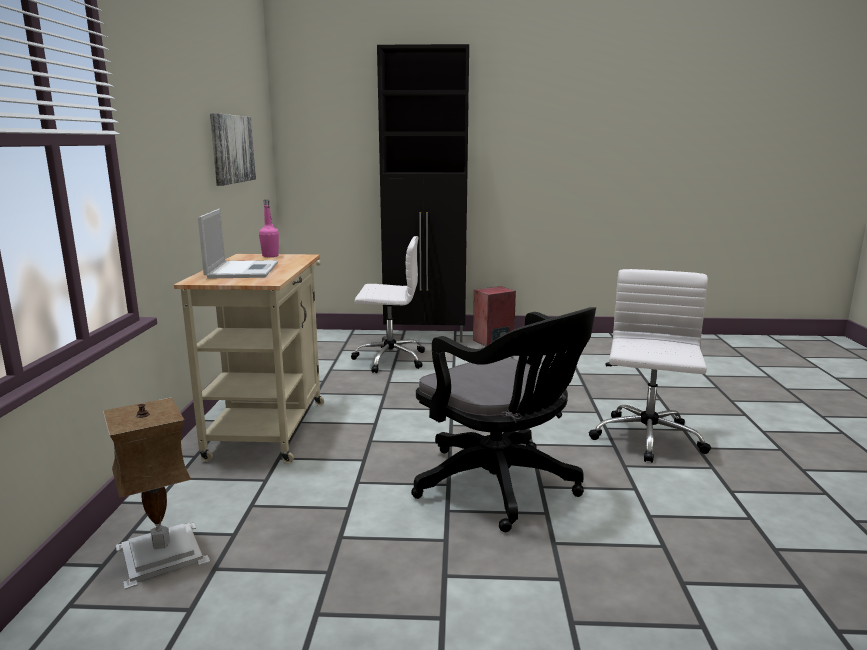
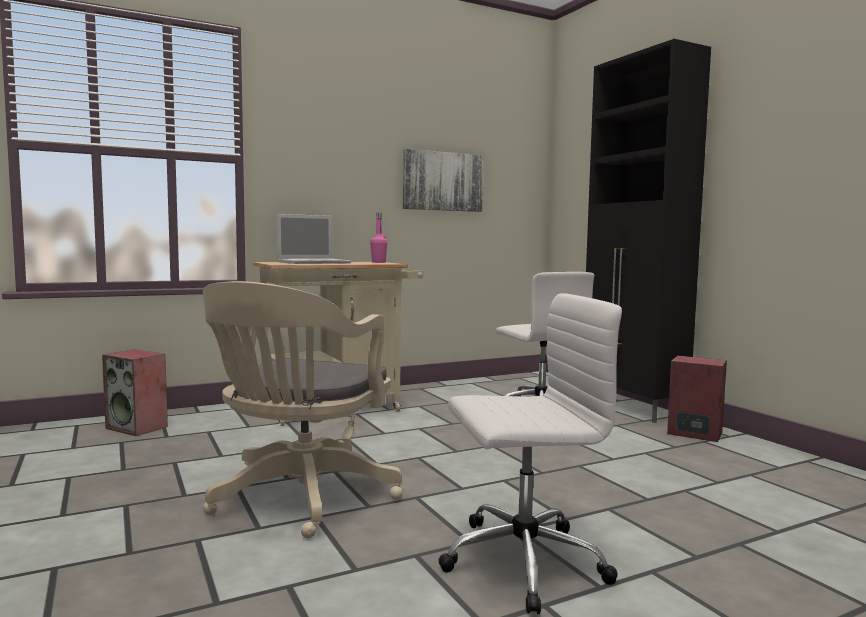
camera: 60 degrees right, 10 degrees down
table lamp [103,397,211,589] -> speaker [102,349,168,436]
black office chair [411,307,596,532] -> beige office chair [203,281,403,538]

